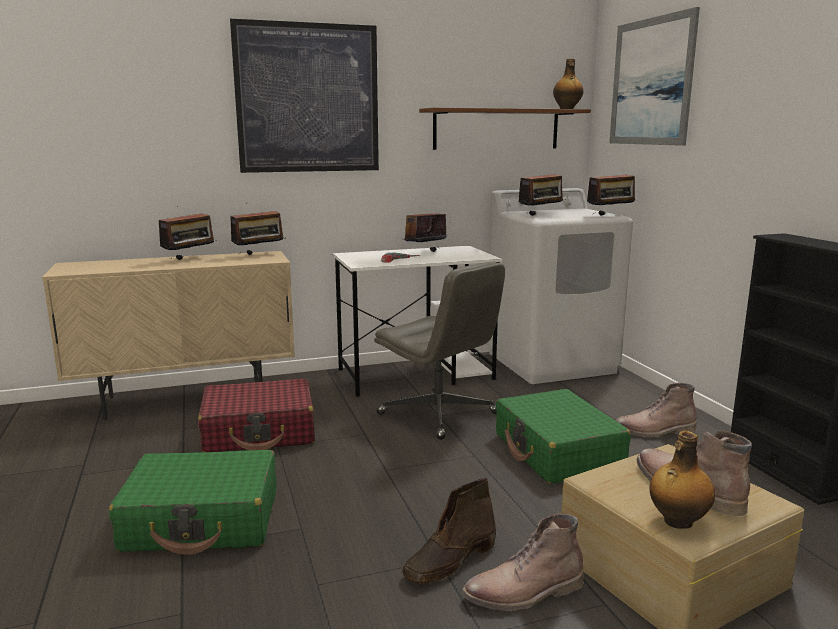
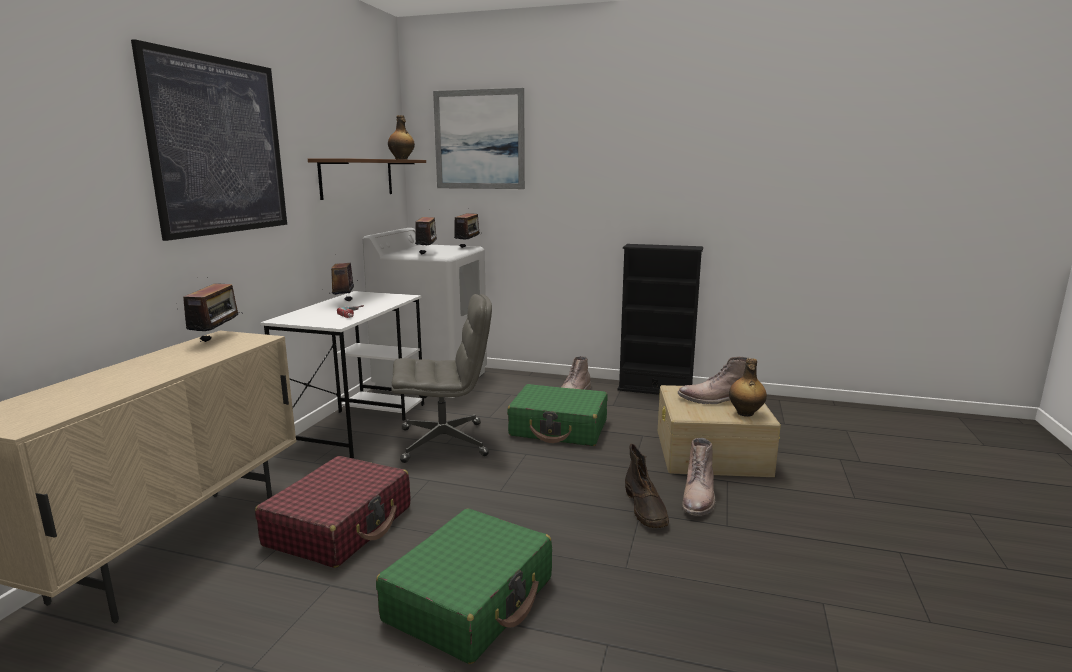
camera: 55 degrees left, 0 degrees up
radio [153,205,217,260] -> none

